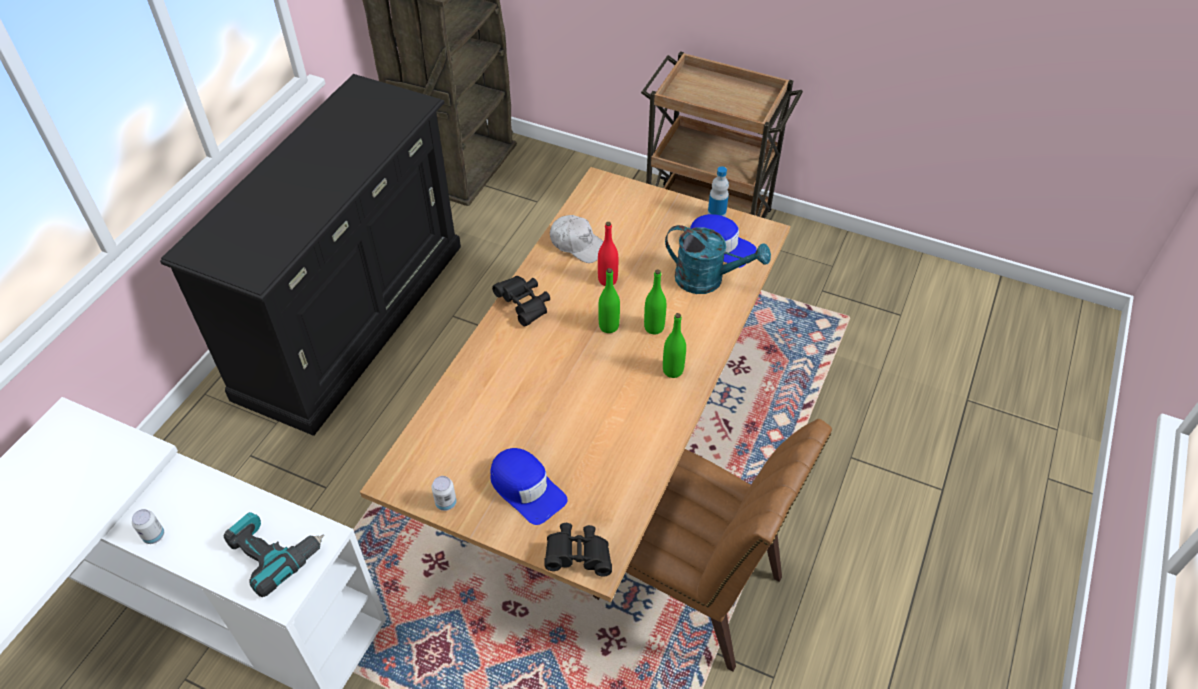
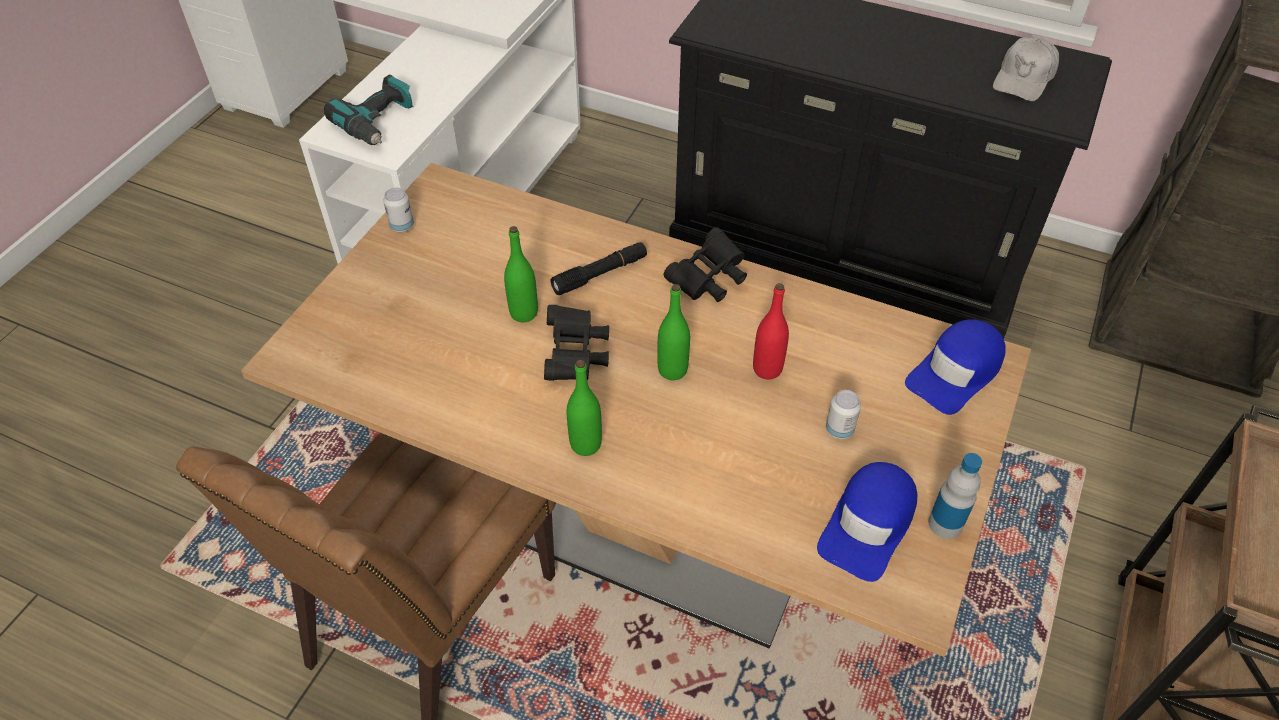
camera: 90 degrees right, 0 degrees up
can [132,509,164,544] -> can moved to [826,390,861,439]
blue cap [490,448,568,525] -> blue cap moved to [905,319,1005,415]
black binoculars [544,523,612,577] -> black binoculars moved to [544,305,609,381]
white cap [550,215,604,263] -> white cap moved to [993,37,1059,101]
green bottle [644,269,667,334] -> green bottle moved to [504,226,538,322]
turquoise watering can [665,225,771,294] -> none
none -> black flashlight [550,242,647,295]

